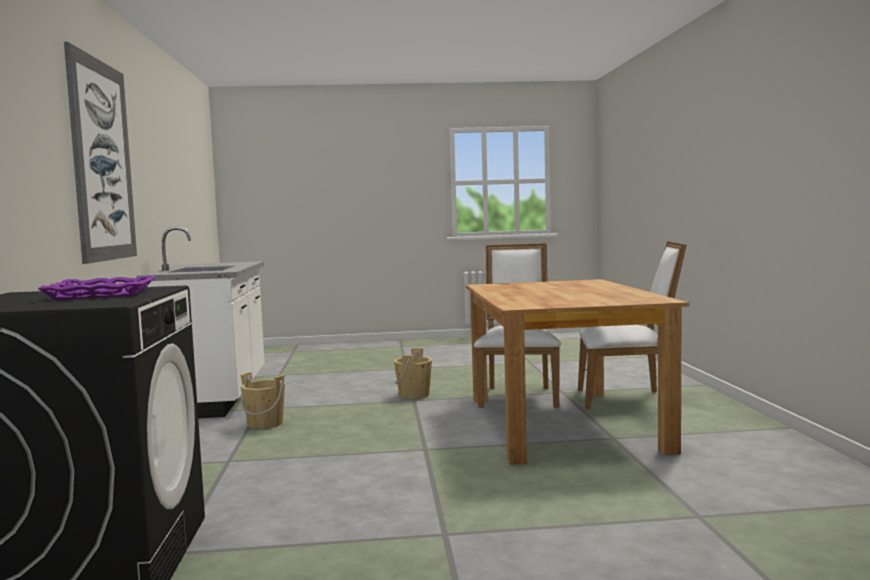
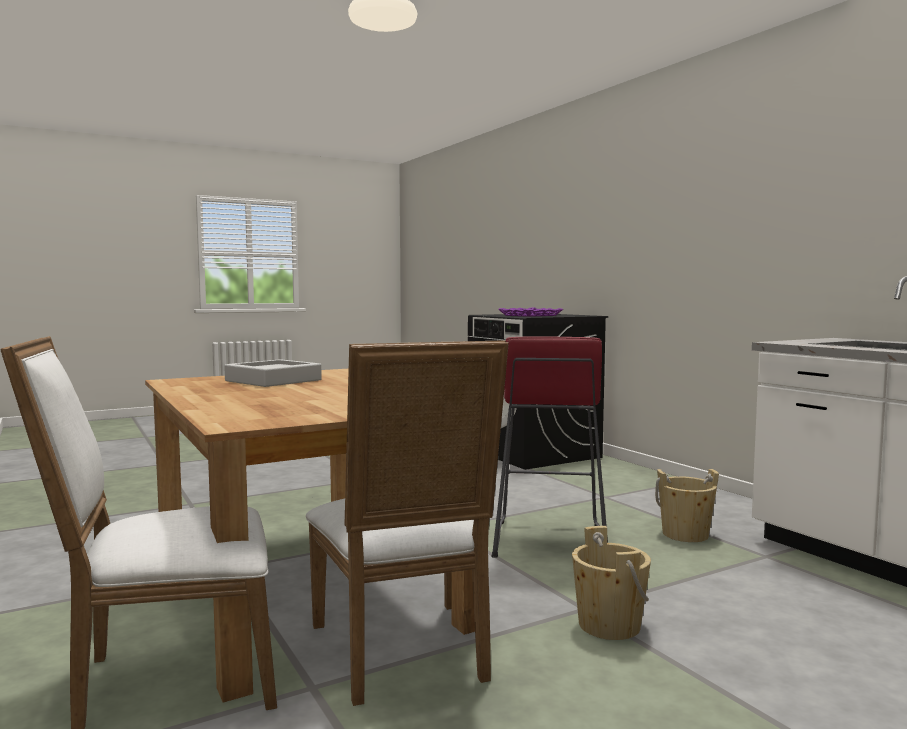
camera: 155 degrees right, 0 degrees up
picture [64,42,137,264] -> none
none -> grey tray [224,359,322,387]
none -> red stool [492,337,608,558]

